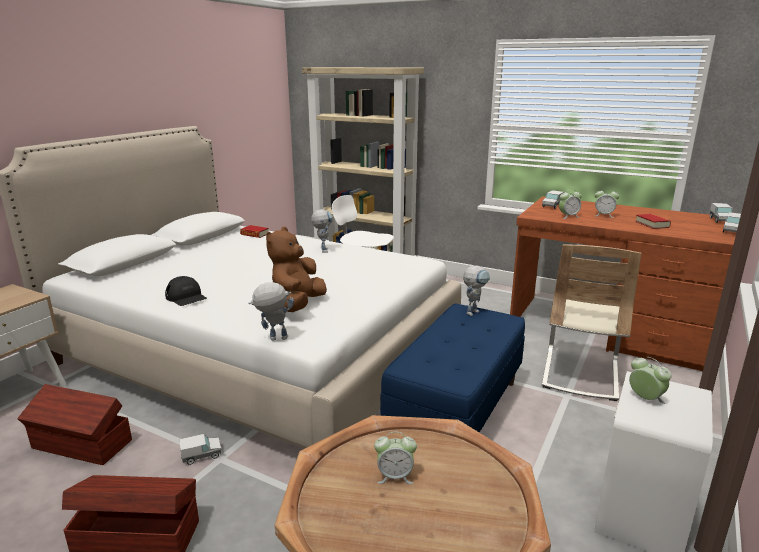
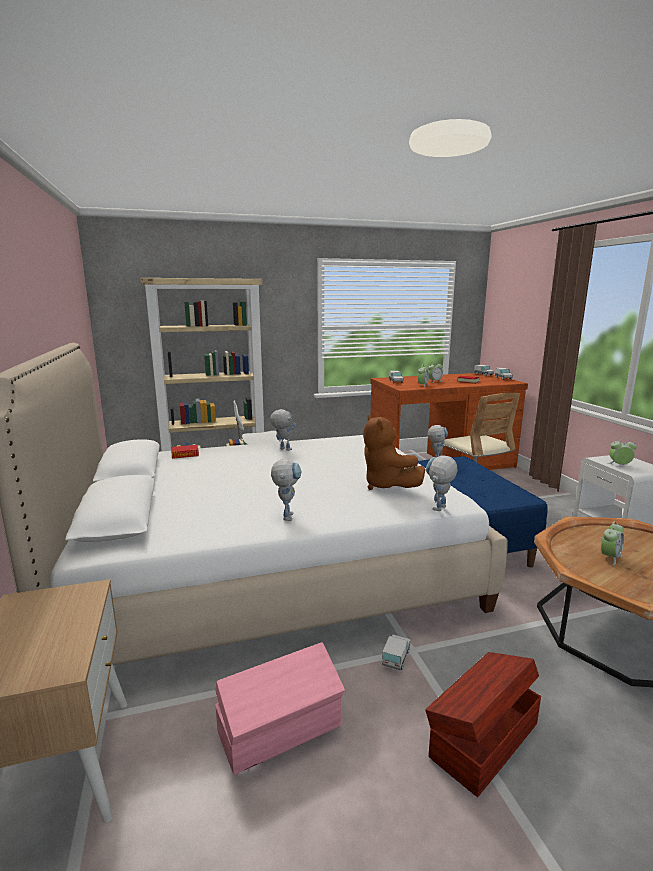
camera: 45 degrees left, 5 degrees down
brown storage box [17,384,132,465] -> pink storage box [215,642,345,775]
black cap [165,276,207,306] -> toy robot [271,459,302,521]

